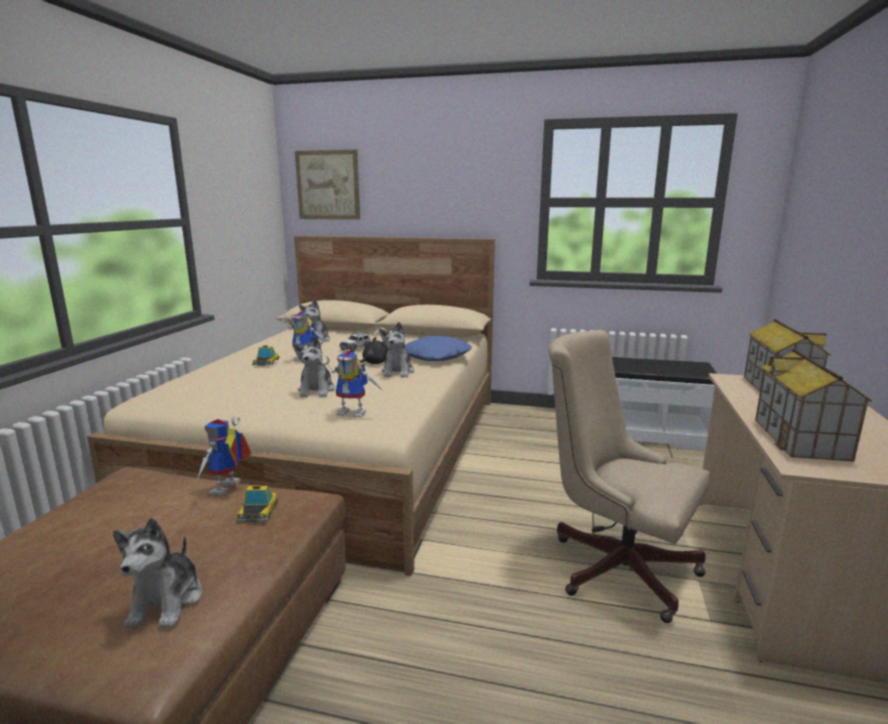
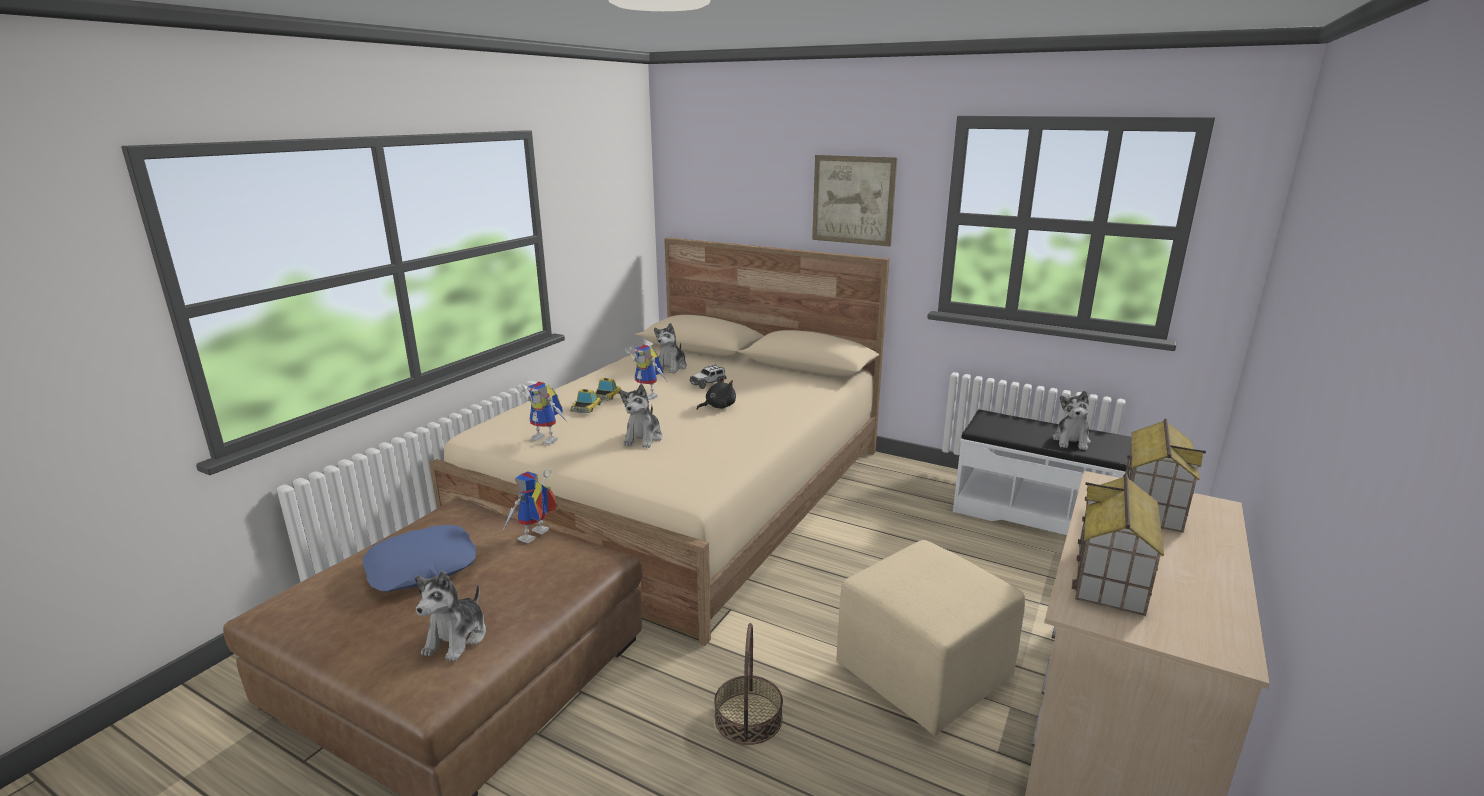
camera: 15 degrees right, 5 degrees up
toy car [236,485,279,523] -> toy car moved to [570,389,602,413]
picture [295,150,360,220] -> picture moved to [812,155,897,247]
toy robot [319,350,383,417] -> toy robot moved to [516,382,568,445]
plush toy [379,322,414,377] -> plush toy moved to [1053,391,1091,450]
blue pillow [405,336,472,361] -> blue pillow moved to [363,525,476,592]
beige office chair [549,330,710,623] -> beige ottoman [836,540,1025,736]
none -> basket [714,623,783,745]

